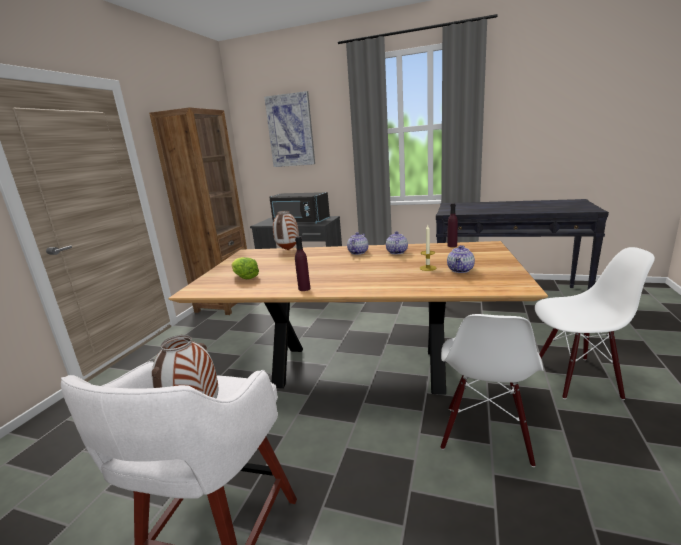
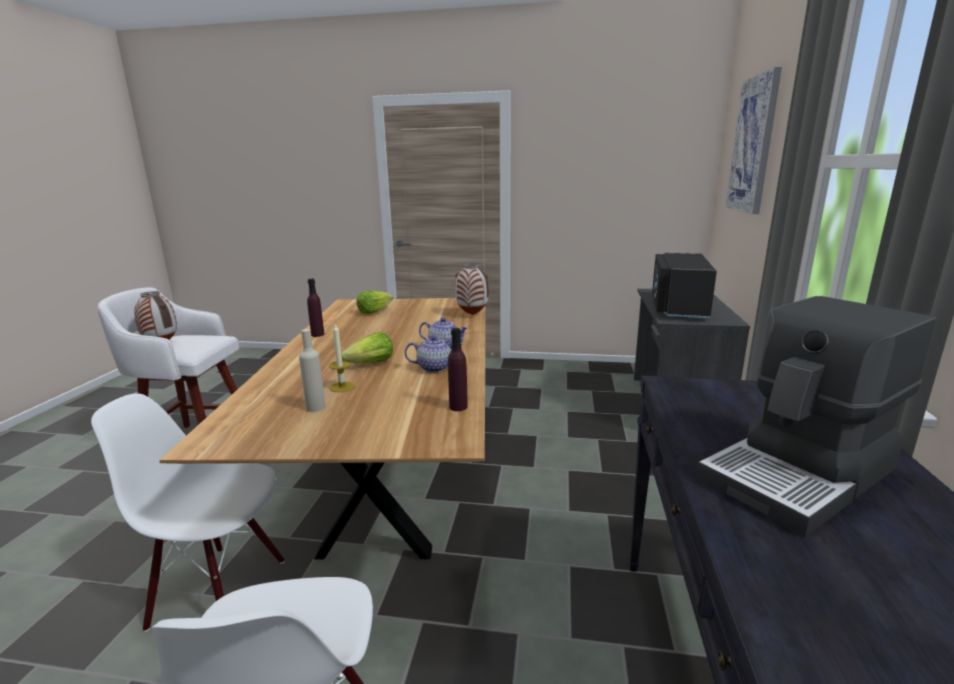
camera: 80 degrees right, 0 degrees up
brown bookcase [149,107,247,315] -> none
teapot [447,245,475,273] -> beige bottle [299,329,326,412]
none -> lettuce [341,332,393,363]
none -> coffee machine [696,296,937,537]

